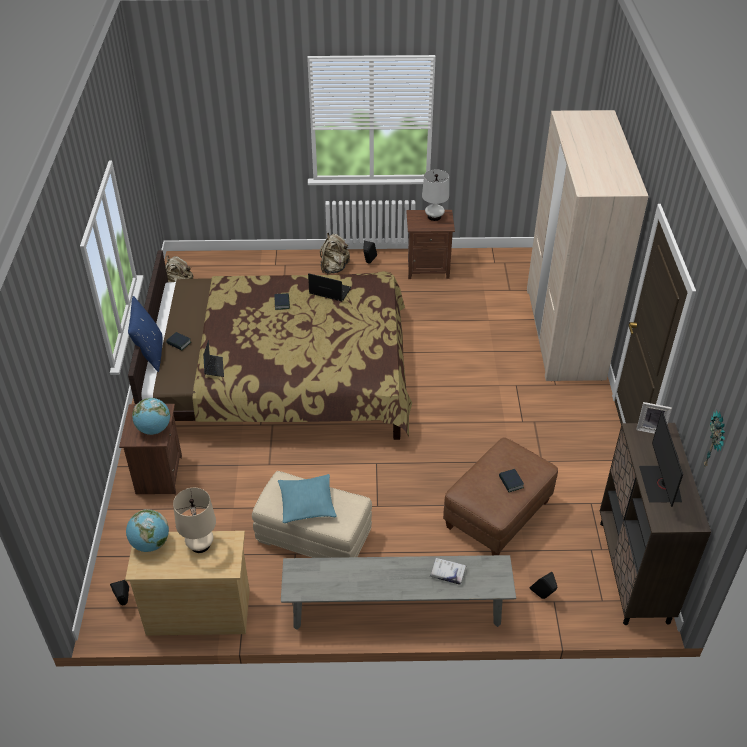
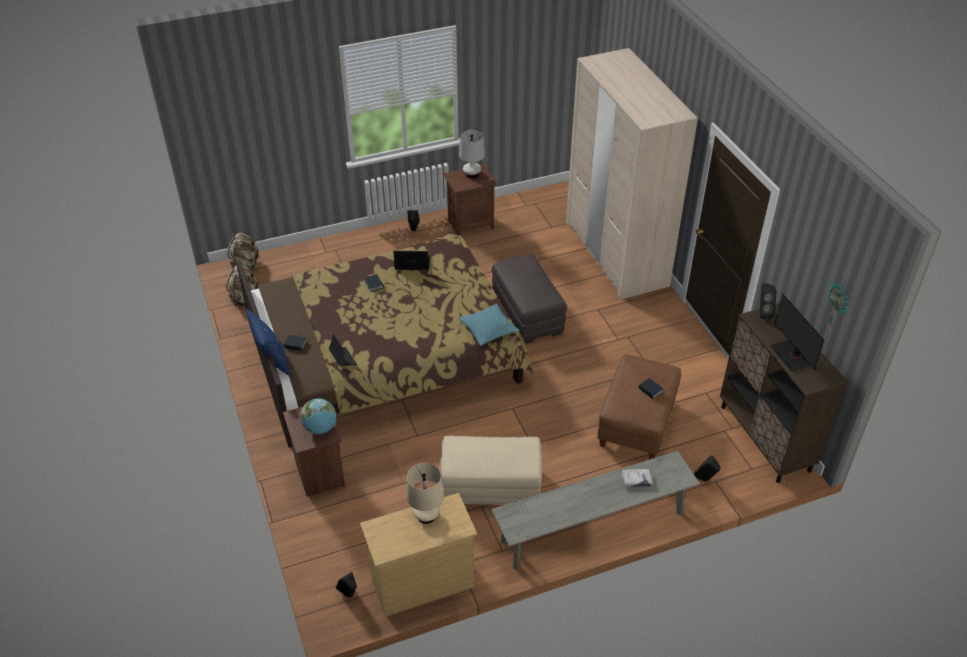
camera: 20 degrees left, 0 degrees up
globe [126,509,169,552] -> none
turquoise pillow [278,474,337,523] -> turquoise pillow moved to [458,303,519,346]
beige backpack [320,233,350,274] -> beige backpack moved to [227,233,260,270]
picture frame [636,402,672,434] -> black speaker [760,283,776,319]
none -> grey ottoman [492,254,567,344]

